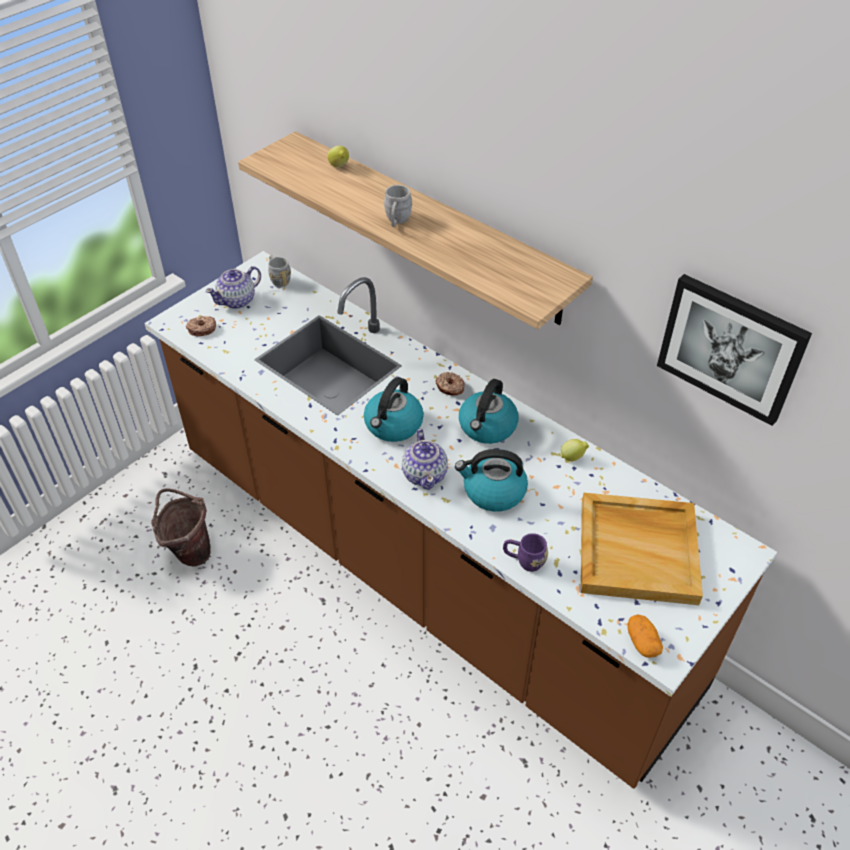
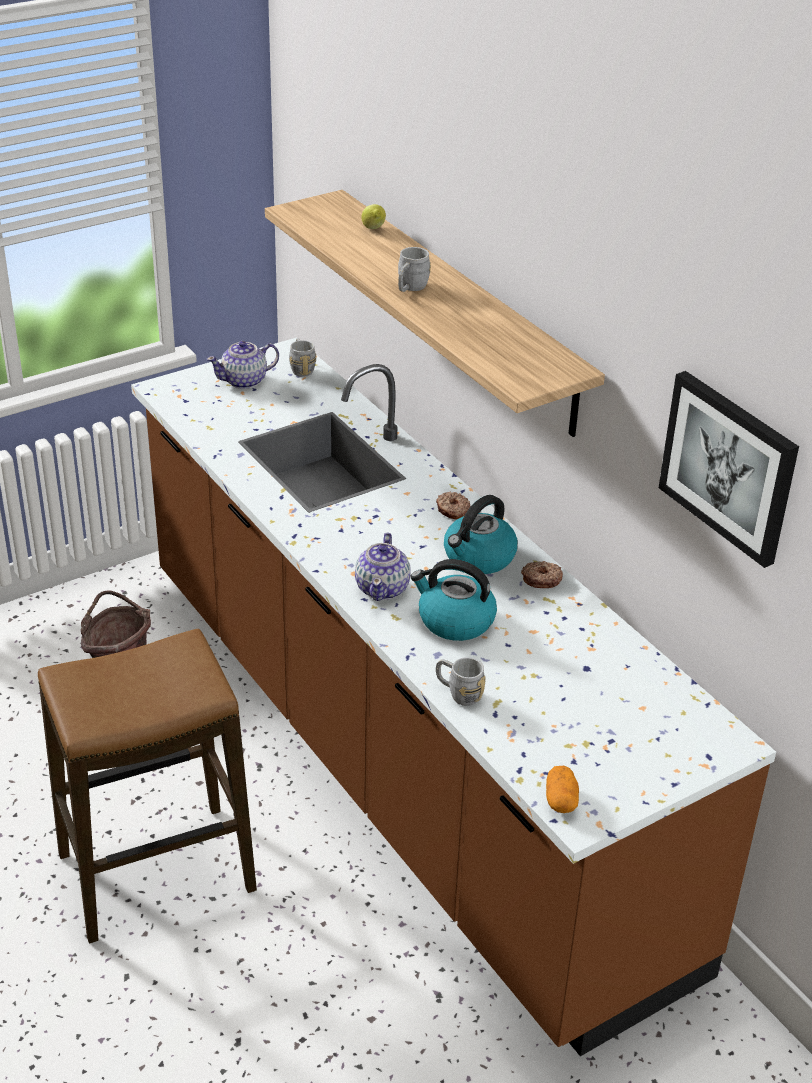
camera: 15 degrees right, 10 degrees down
donut [186,316,216,336] -> donut moved to [521,561,563,588]
kettle [364,377,424,442] -> none
purple mug [503,533,548,572] -> grey mug [436,657,486,706]
lemon [561,439,589,461] -> none
beige tray [581,493,703,605] -> none
none -> stool [38,629,257,943]

